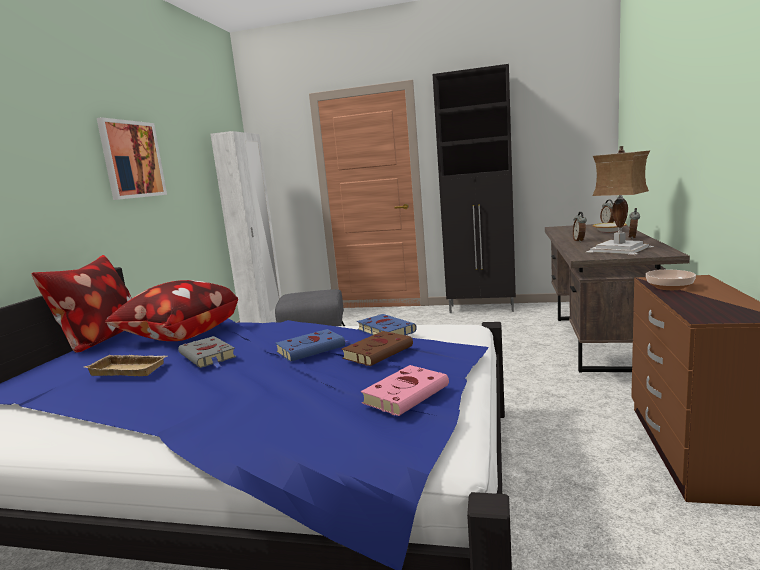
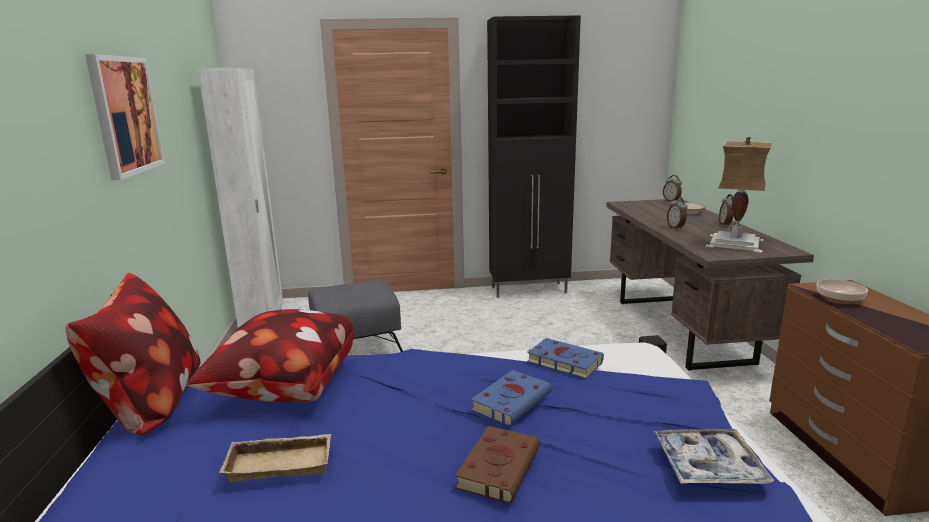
camera: 20 degrees left, 5 degrees up
grey book [178,336,236,368] -> none
brown book [341,331,413,366] -> brown book moved to [455,426,540,503]
pink book [361,365,449,416] -> tray [654,429,774,484]

